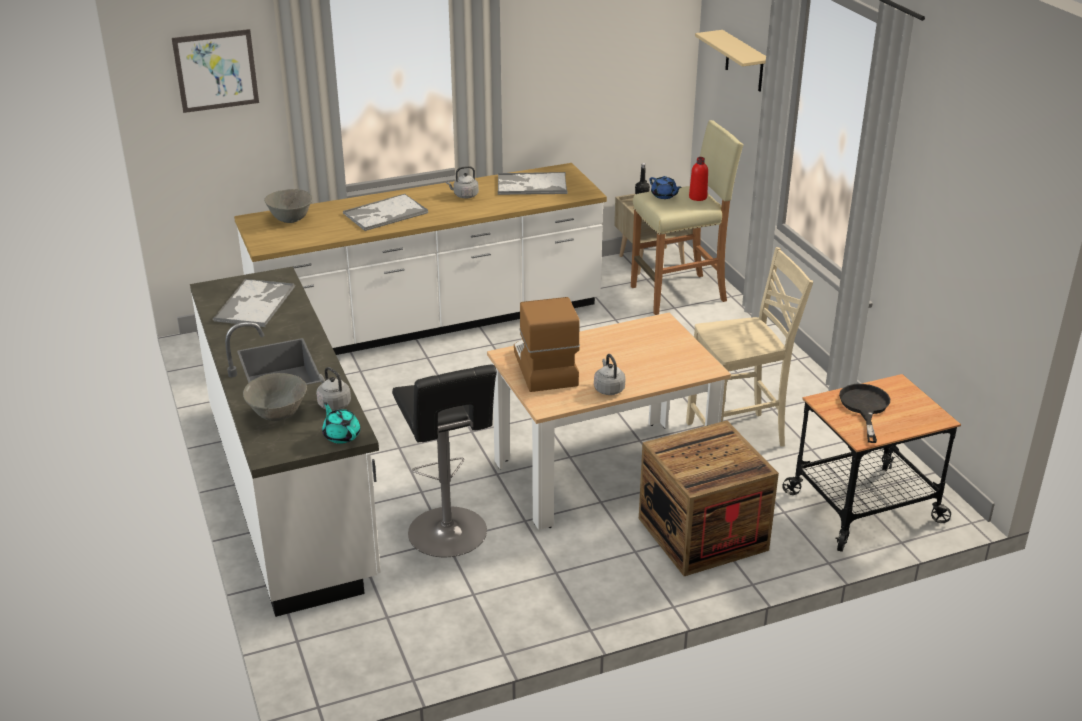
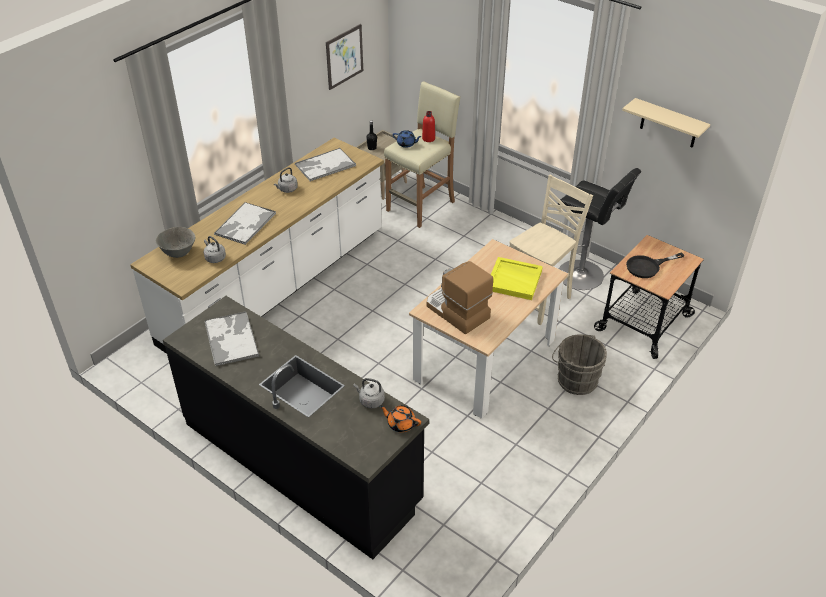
camera: 30 degrees left, 10 degrees up
picture [172,29,259,113] -> picture moved to [326,24,363,90]
white counter [190,266,381,617] -> black counter [163,296,429,559]
grey bowl [243,373,307,421] -> none
turquoise teapot [322,402,360,444] -> orange teapot [380,405,421,432]
black stool [392,365,497,557] -> black stool moved to [558,168,641,290]
grey kettle [594,354,626,395] -> grey kettle moved to [204,236,226,263]
crate [639,421,779,576] -> grey bucket [552,334,607,395]
beige shelf [695,30,766,92] -> beige shelf moved to [622,98,710,148]
black frying pan [839,384,890,443] -> black frying pan turned 90 degrees counterclockwise [626,252,685,278]
none -> yellow tray [491,257,543,300]

